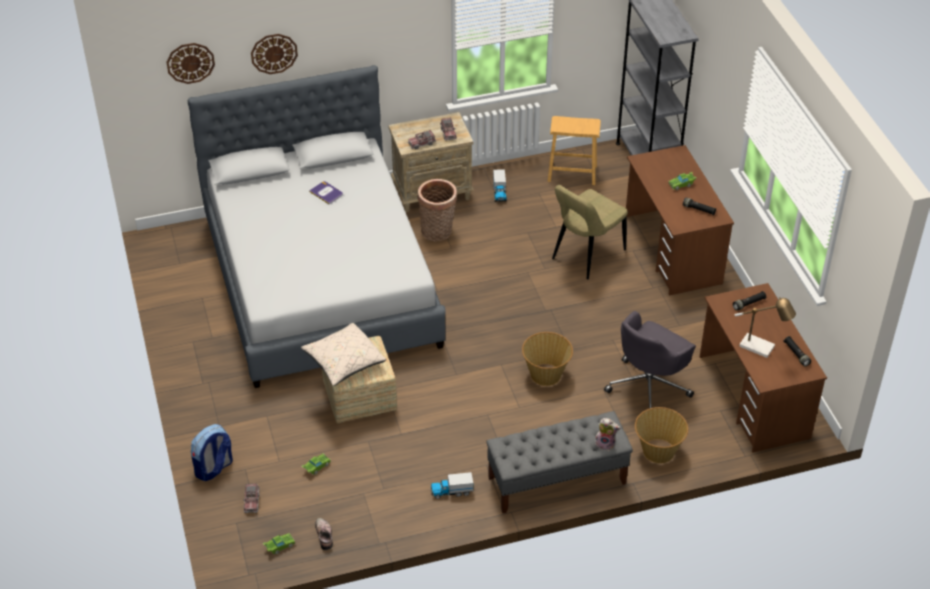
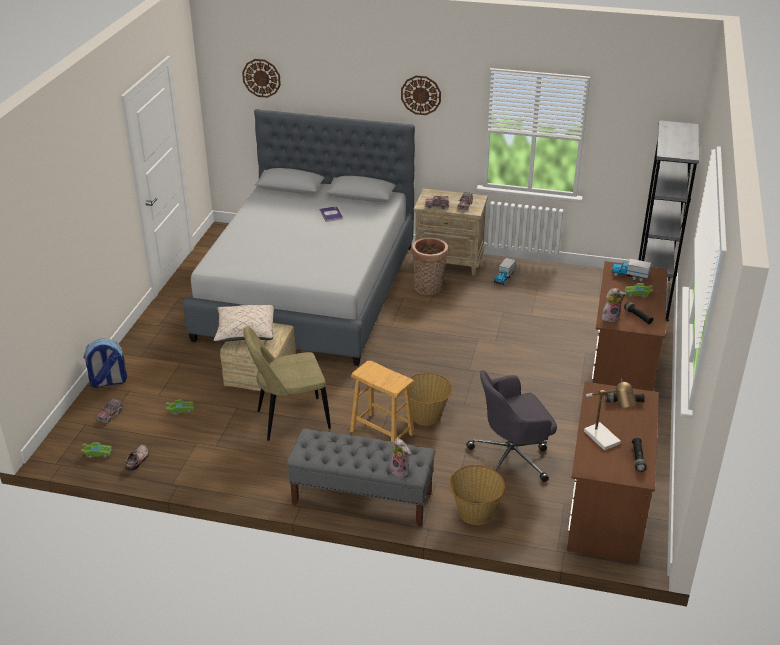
camera: 30 degrees right, 10 degrees down
wall clock [251,34,298,74] -> wall clock moved to [401,75,441,115]
toy truck [431,472,474,499] -> toy truck moved to [611,259,651,282]
brown stool [547,116,601,185] -> brown stool moved to [350,361,415,442]
beige chair [552,185,628,279] -> beige chair moved to [243,327,331,441]
none -> plush toy [602,288,626,322]

